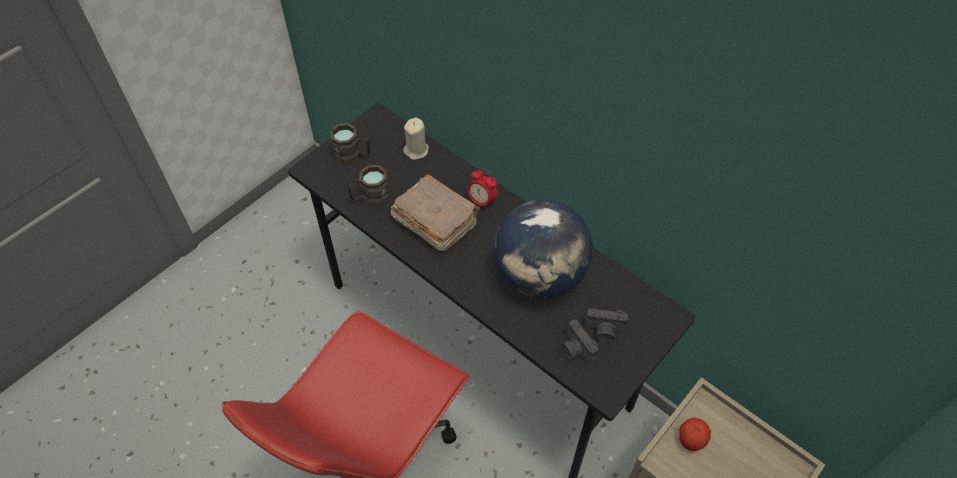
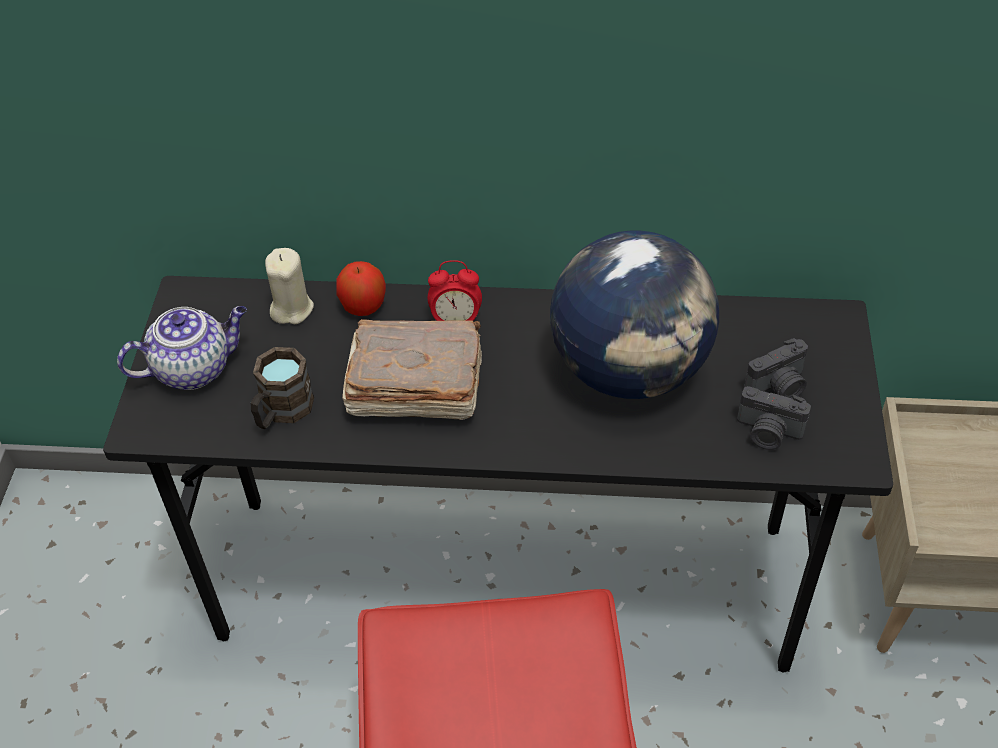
camera: 35 degrees left, 5 degrees down
brown mug [330,123,370,163] -> teapot [117,306,247,390]
apple [679,417,711,451] -> apple moved to [336,261,386,316]

